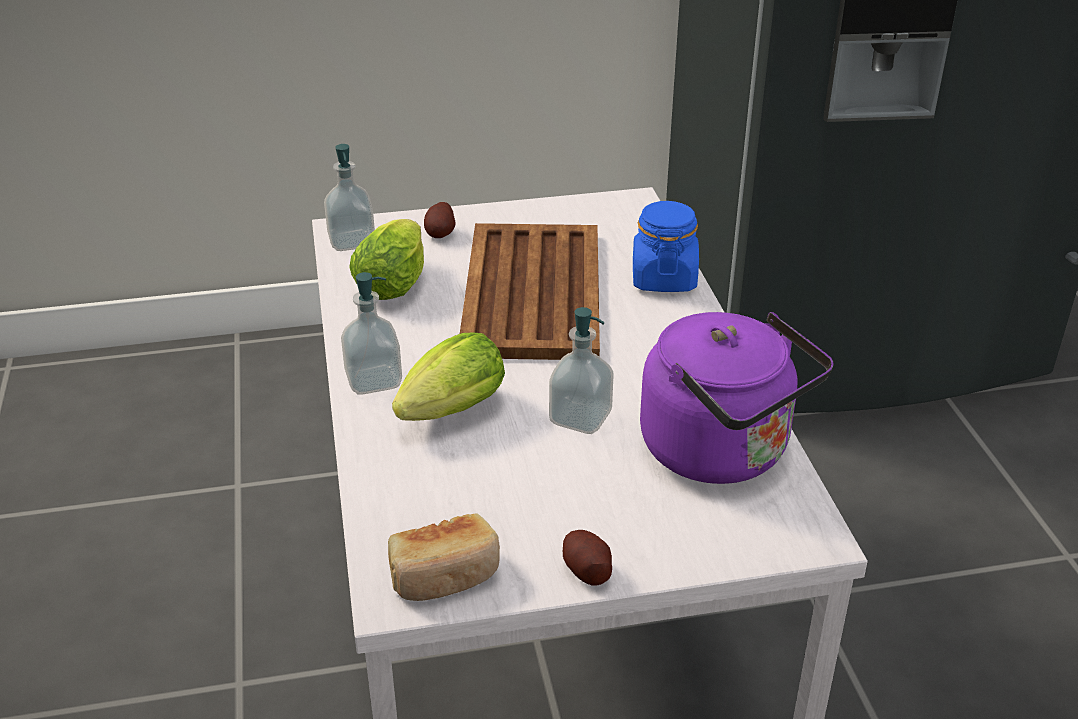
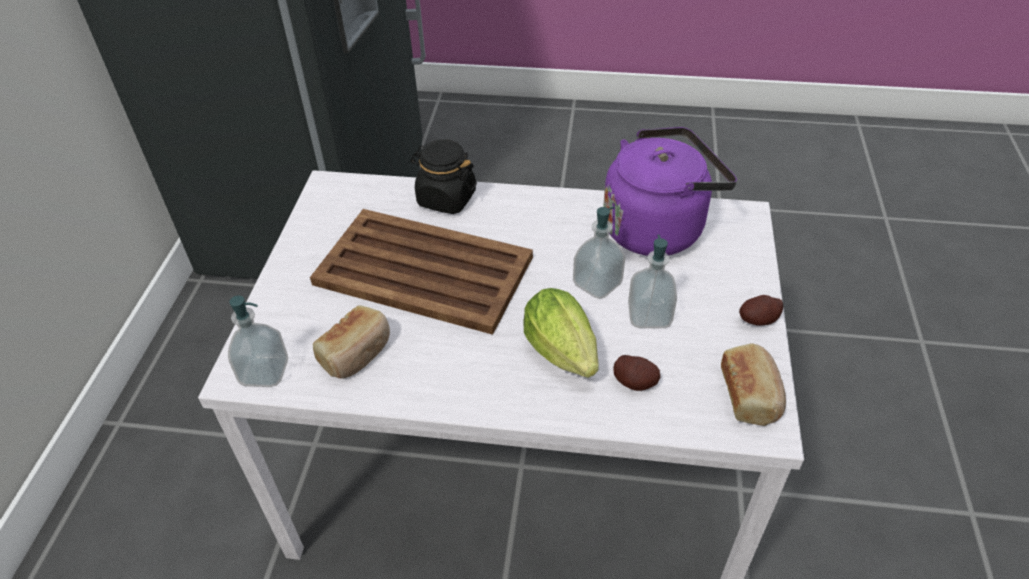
camera: 70 degrees left, 10 degrees up
soap dispenser [341,272,402,395] -> soap dispenser moved to [628,235,677,328]
lettuce [349,219,424,300] -> bread [313,305,390,379]
potato [424,202,456,238] -> potato moved to [614,355,660,391]
blue jar [633,201,699,292] -> black jar [410,139,477,214]

